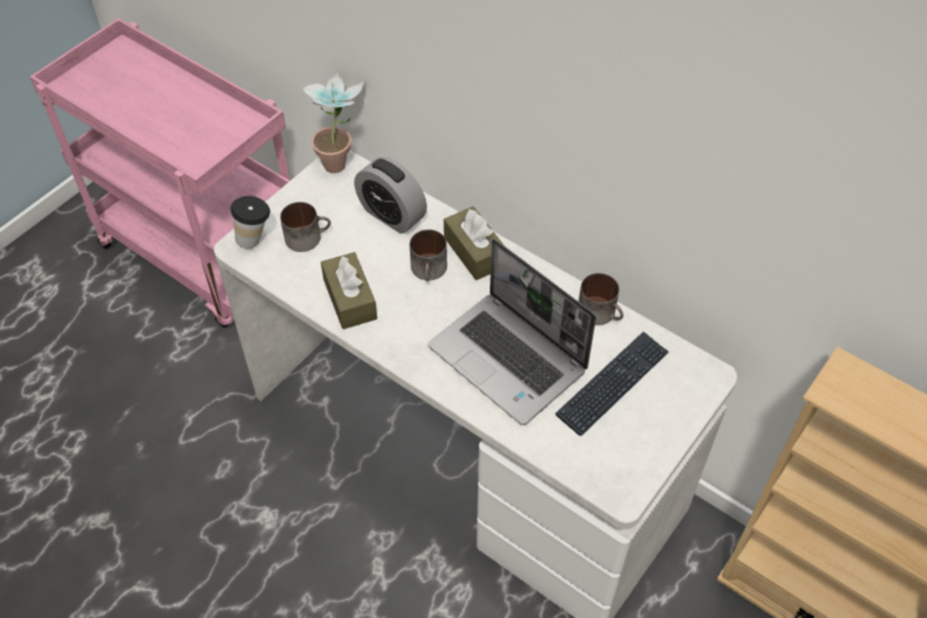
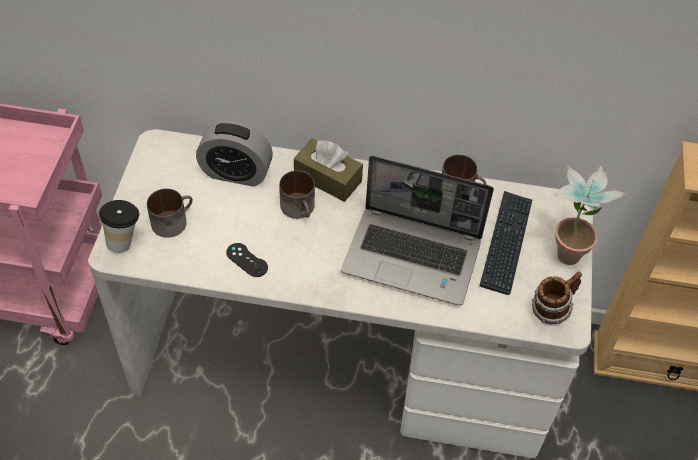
camera: 30 degrees left, 0 degrees up
potted plant [302,72,363,173] -> potted plant moved to [553,165,628,265]
brown tissue box [321,252,377,329] -> black game controller [226,243,268,277]
none -> mug [532,271,582,325]

